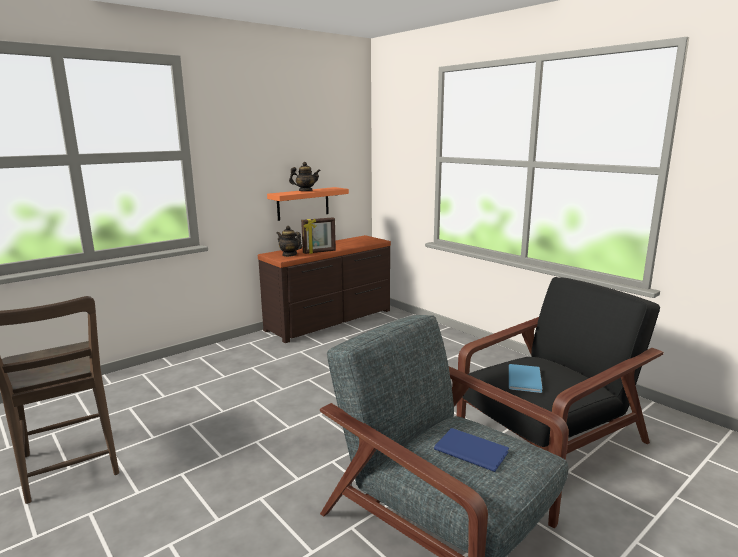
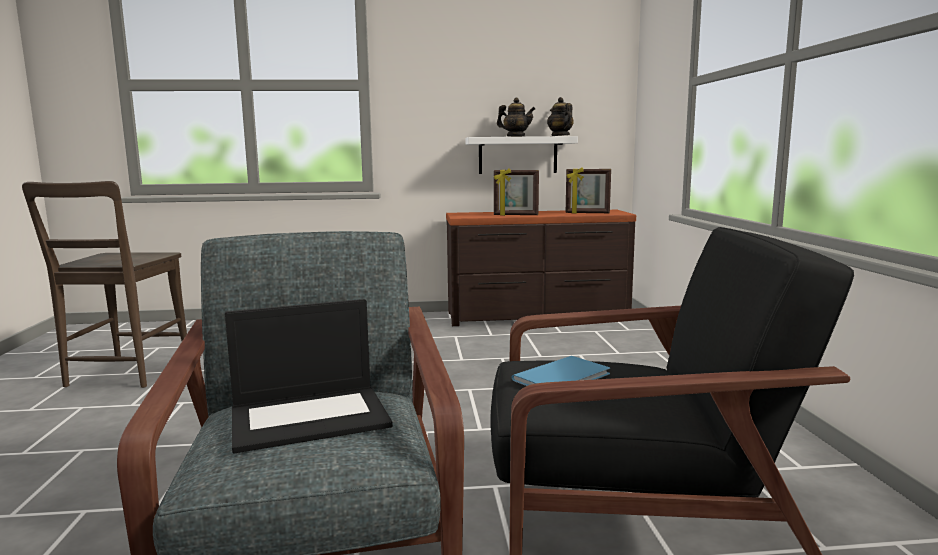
camera: 35 degrees right, 5 degrees down
orange shelf [267,187,349,221] -> white shelf [465,136,578,174]
teapot [277,226,302,257] -> teapot moved to [547,97,574,136]
blue book [434,428,509,472] -> laptop [225,299,393,453]
none -> picture frame [566,167,611,214]

